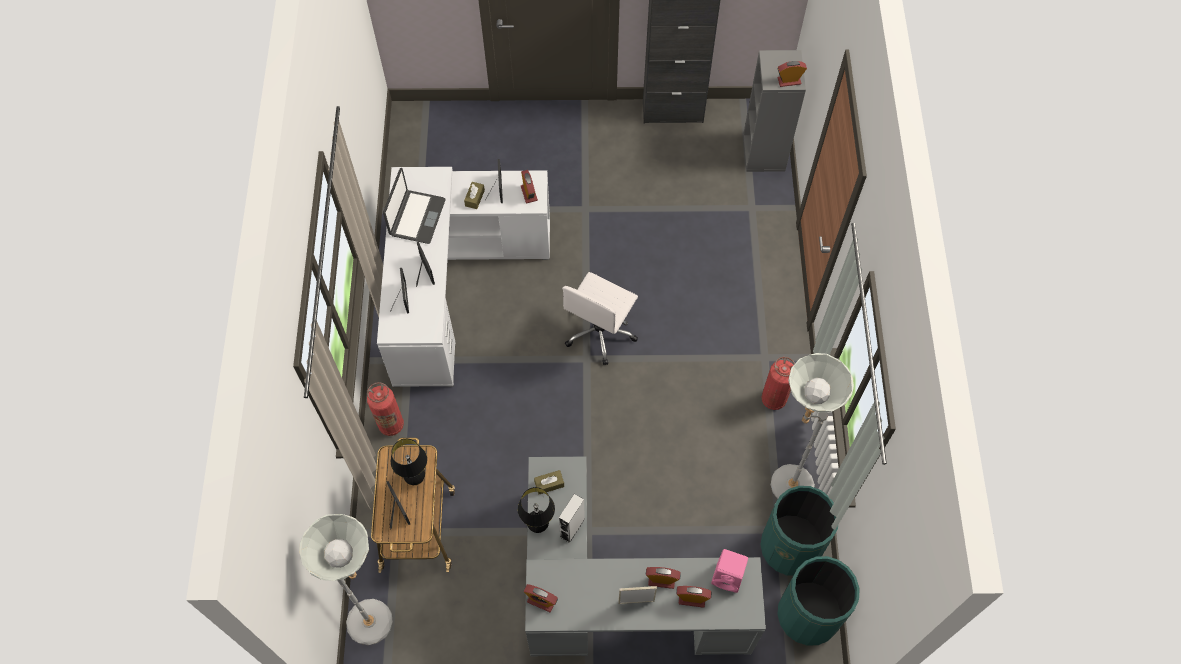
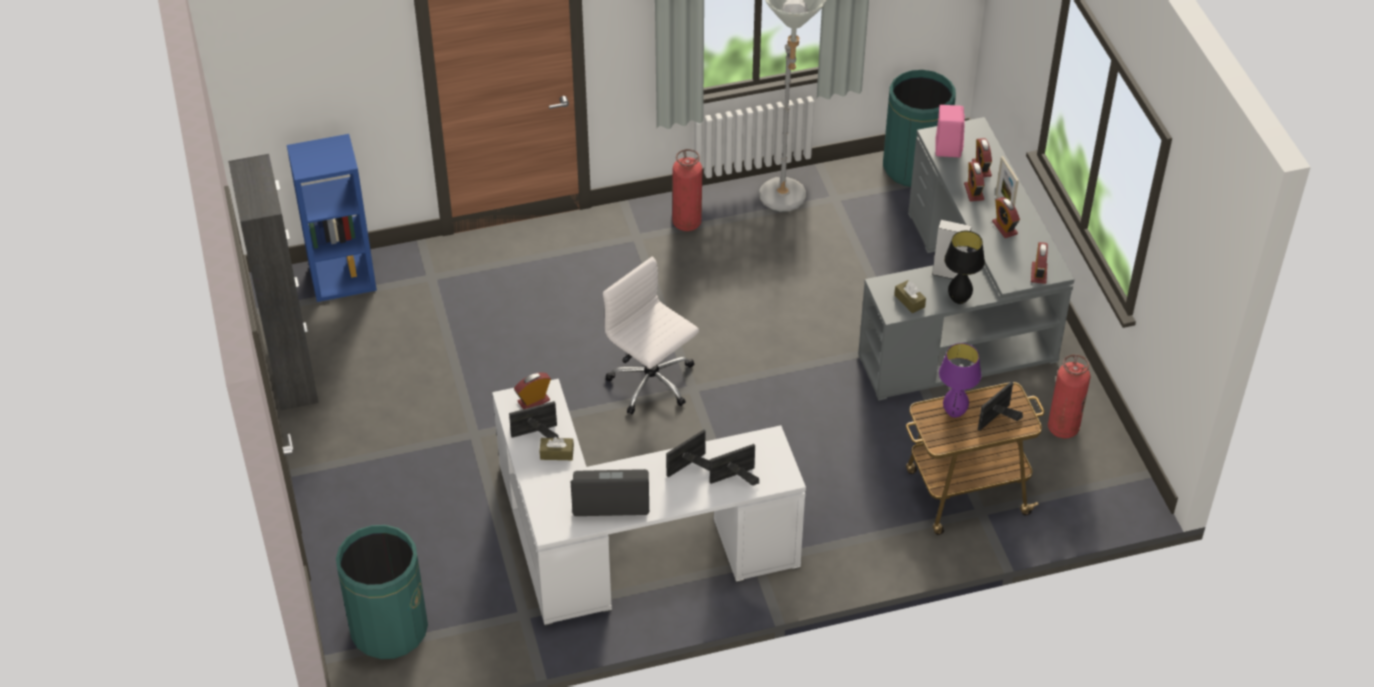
camera: 105 degrees left, 15 degrees down
grey floor lamp [299,514,393,645] -> none
fire extinguisher [367,382,404,436] -> fire extinguisher moved to [1048,354,1091,438]
black table lamp [391,439,427,485] -> purple table lamp [939,343,981,418]
white office chair [562,272,638,365] -> white office chair turned 150 degrees counterclockwise [603,256,699,414]
grey bookcase [743,50,806,172] -> blue bookcase [287,134,377,302]
green trash can [760,486,838,576] -> green trash can moved to [336,525,428,659]
alarm clock [777,61,807,87] -> alarm clock moved to [992,197,1020,238]

